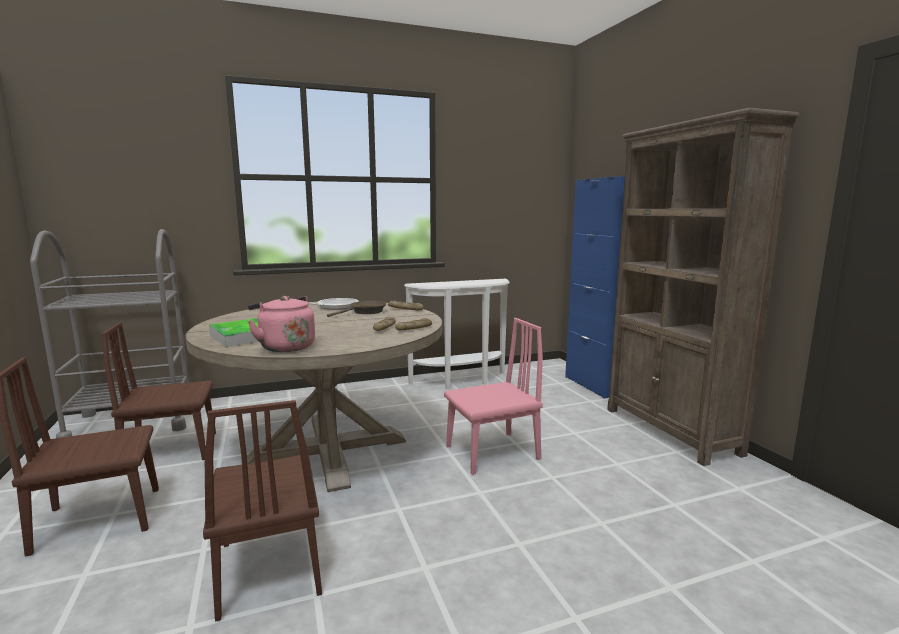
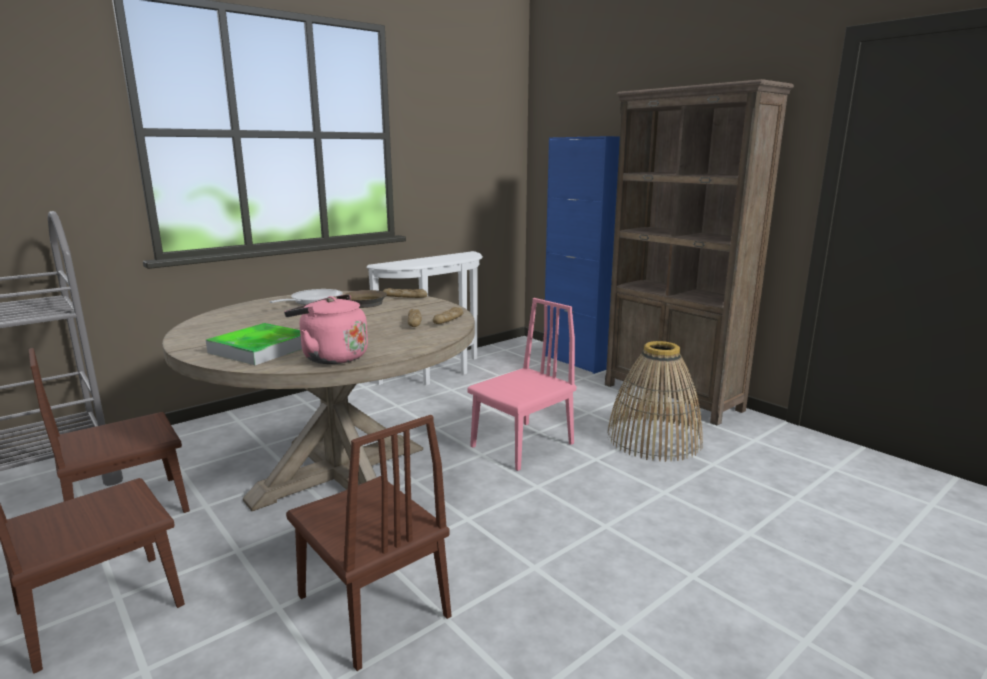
camera: 20 degrees left, 5 degrees up
none -> basket [608,341,703,462]

